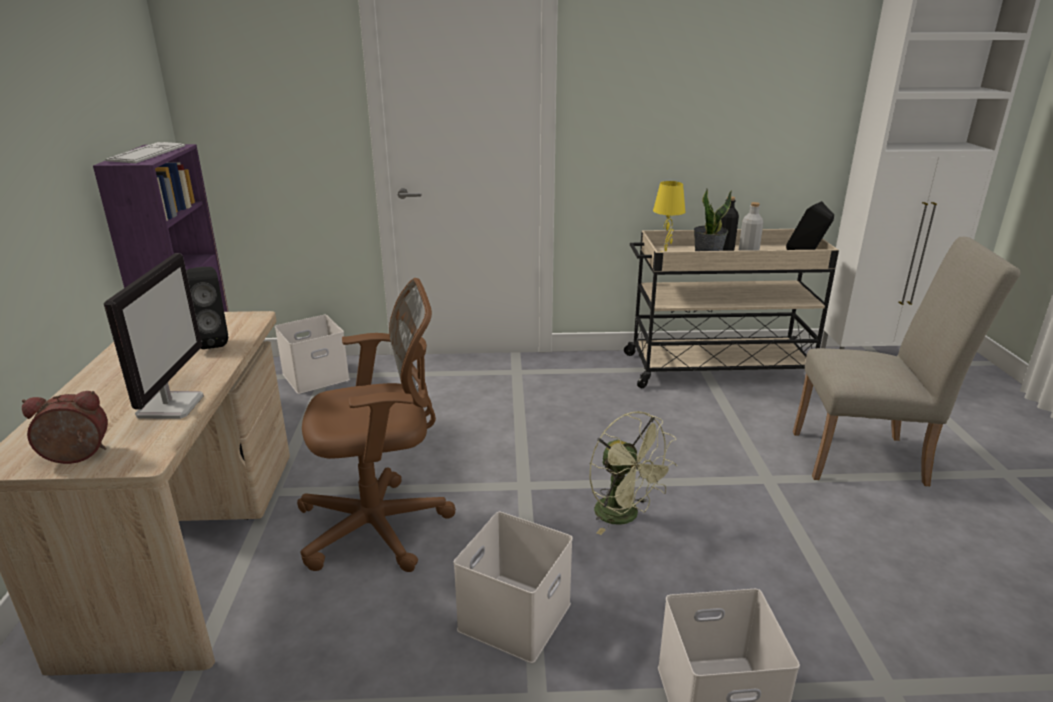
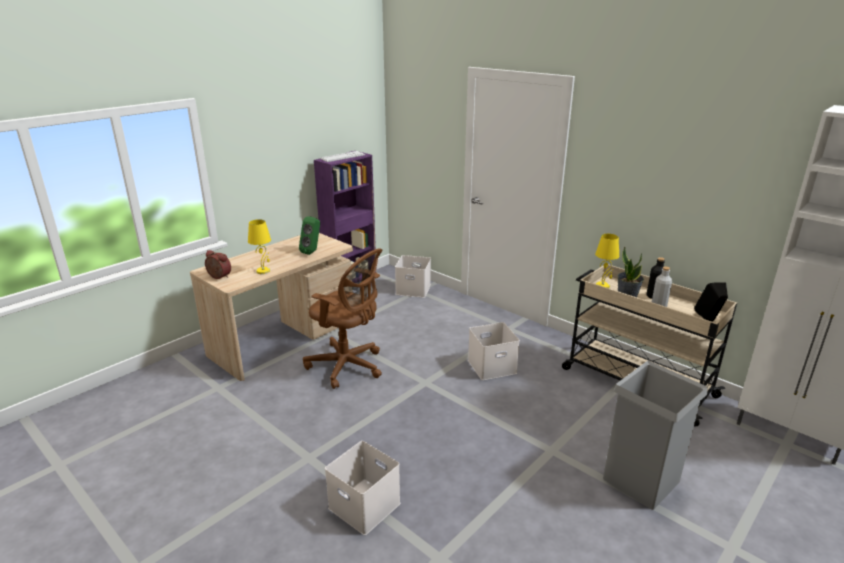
camera: 45 degrees right, 0 degrees up
monitor [104,253,204,419] -> yellow table lamp [248,219,271,274]
black speaker [186,267,228,349] -> green speaker [299,216,320,255]
white storage box [454,512,573,663] -> white storage box moved to [468,322,520,380]
green fan [589,411,677,535] -> none
beige chair [793,237,1020,486] -> grey trash can [603,361,707,510]

